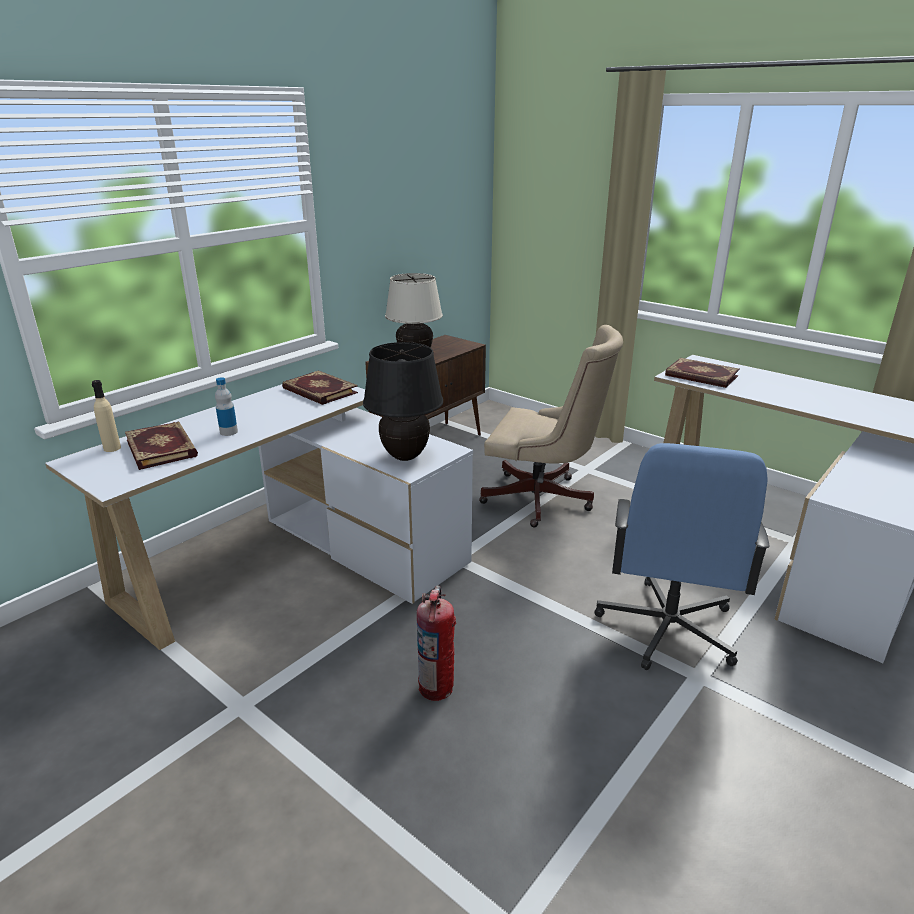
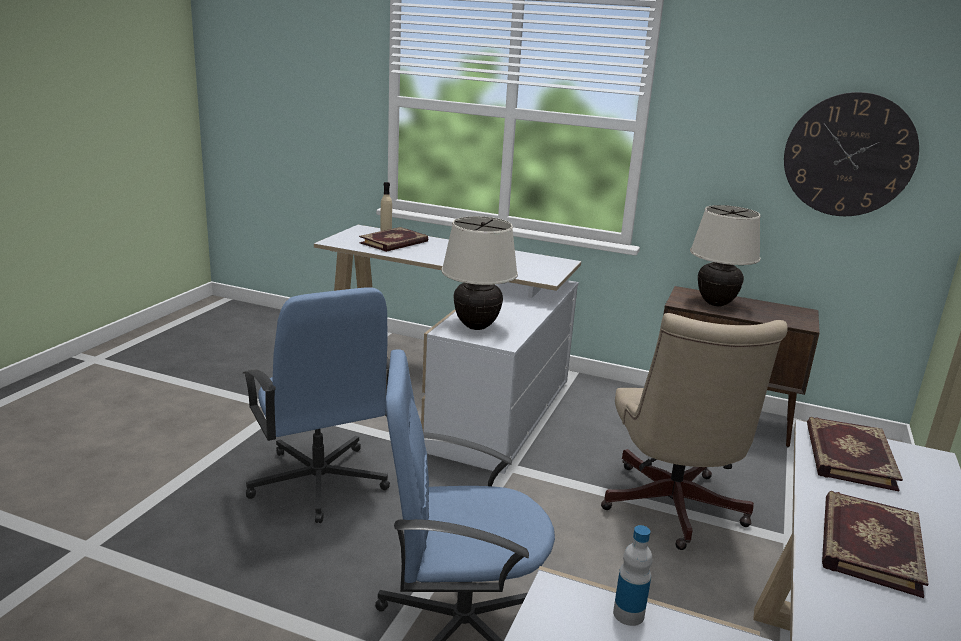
camera: 70 degrees right, 5 degrees down
bottle [215,377,238,436] -> bottle moved to [613,525,652,626]
book [282,370,358,405] -> book moved to [822,491,928,598]
black table lamp [363,342,443,461] -> beige table lamp [442,216,518,330]
fire extinguisher [417,585,456,701] -> blue office chair [243,287,390,523]
none -> wall clock [784,92,919,216]

